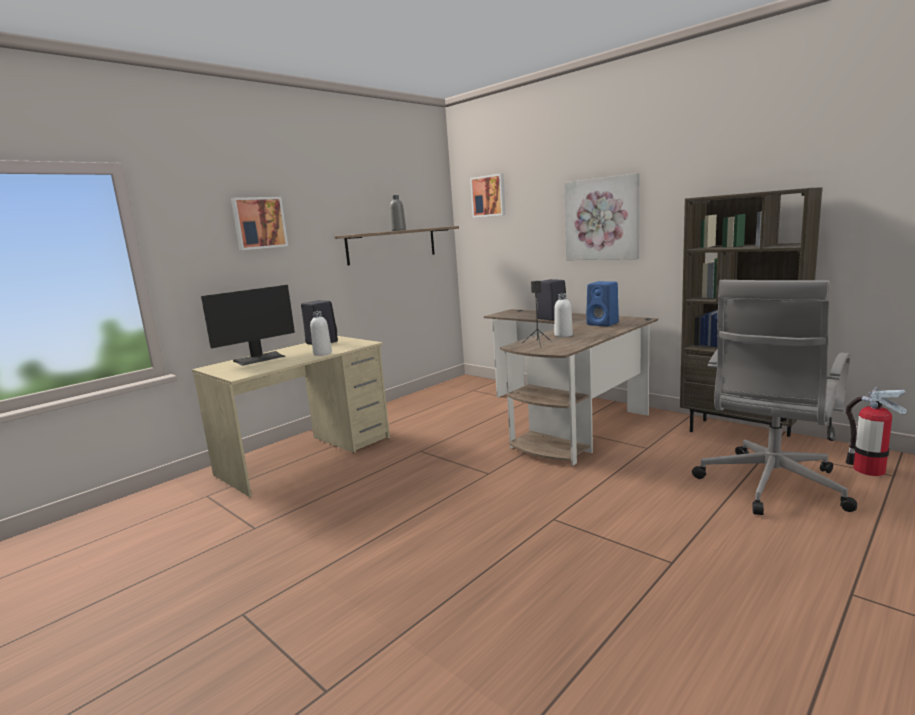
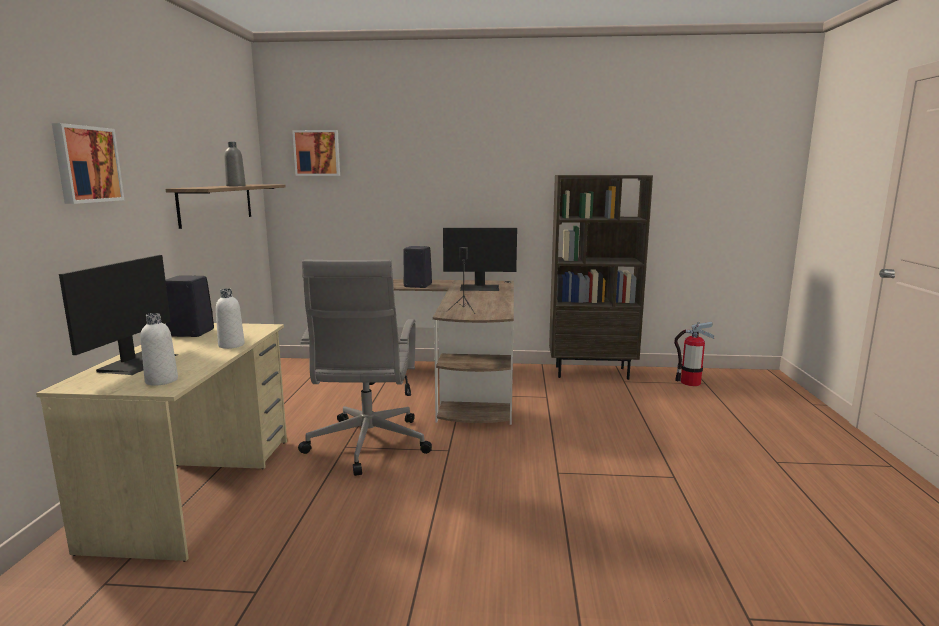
camera: 40 degrees left, 0 degrees up
white bottle [554,293,573,337] -> white bottle moved to [140,313,178,386]
picture [564,173,639,260] -> none
blue speaker [586,281,619,326] -> monitor [443,228,517,291]
grey office chair [692,280,857,515] -> grey office chair moved to [298,260,432,476]

